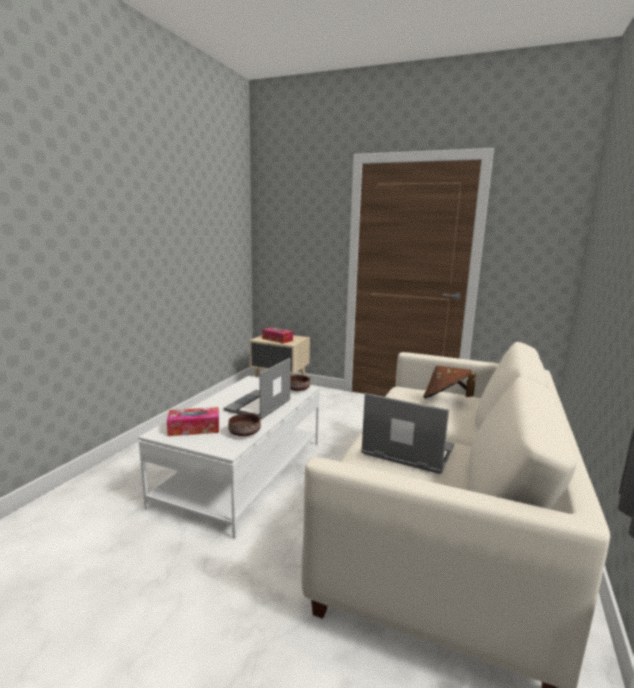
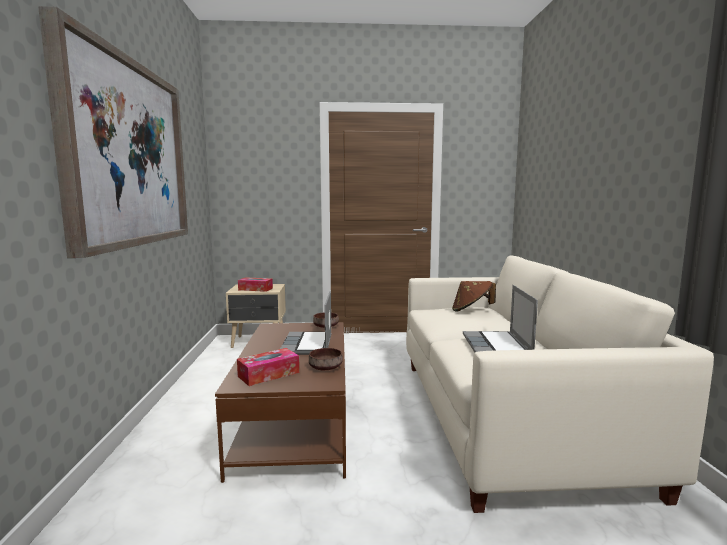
camera: 25 degrees left, 5 degrees down
white coffee table [138,376,320,539] -> brown coffee table [215,322,346,483]
laptop [361,393,454,474] -> laptop turned 90 degrees counterclockwise [463,285,538,352]
none -> picture [38,6,188,258]

